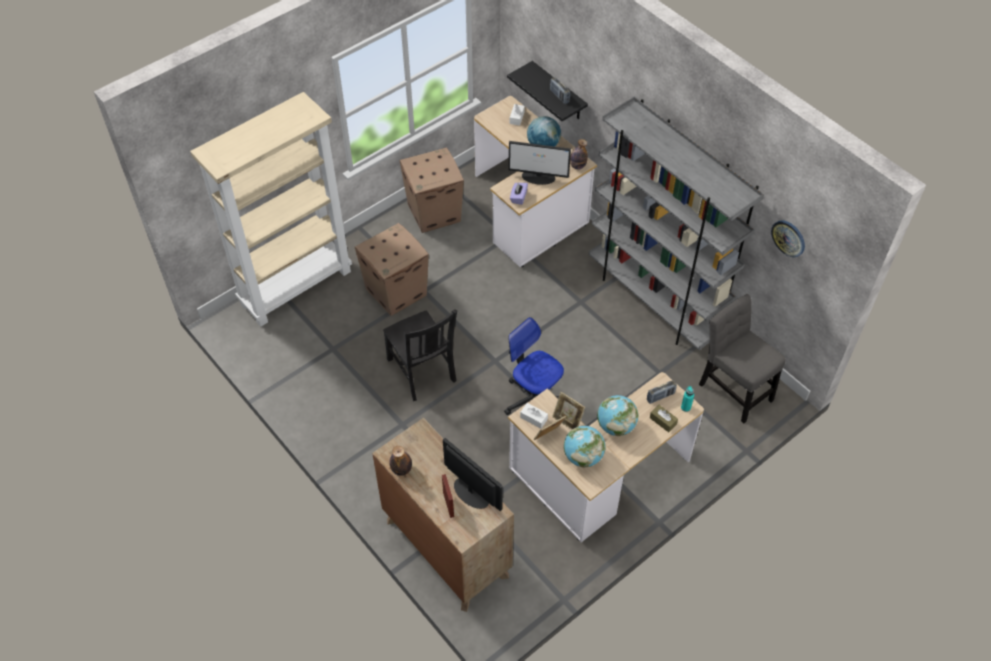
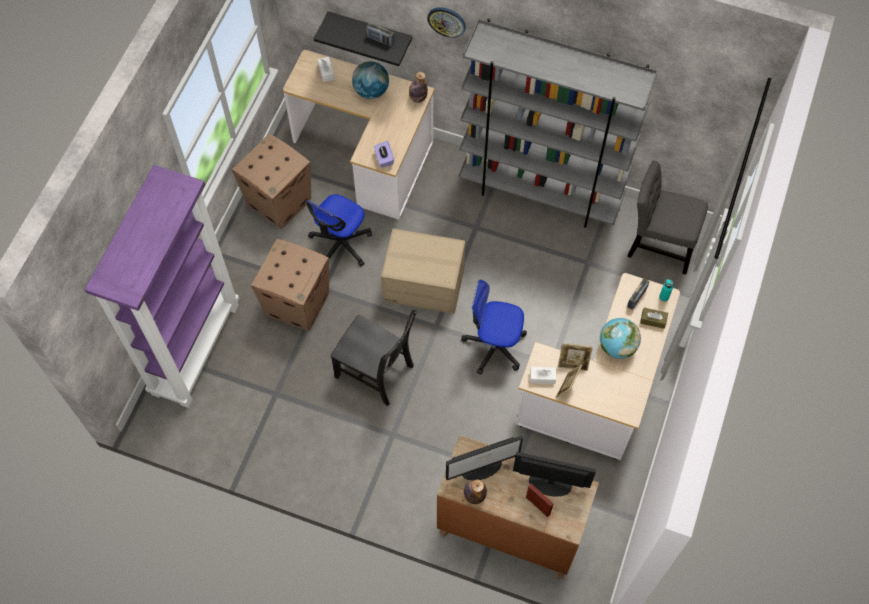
camera: 30 degrees left, 10 degrees up
beige bookcase [190,92,352,327] -> purple bookcase [84,165,239,408]
monitor [509,141,571,185] -> monitor moved to [446,435,523,480]
globe [564,426,606,468] -> none
wall clock [771,220,805,257] -> wall clock moved to [427,7,466,38]
none -> office chair [306,194,372,266]
none -> cardboard box [381,229,465,314]

